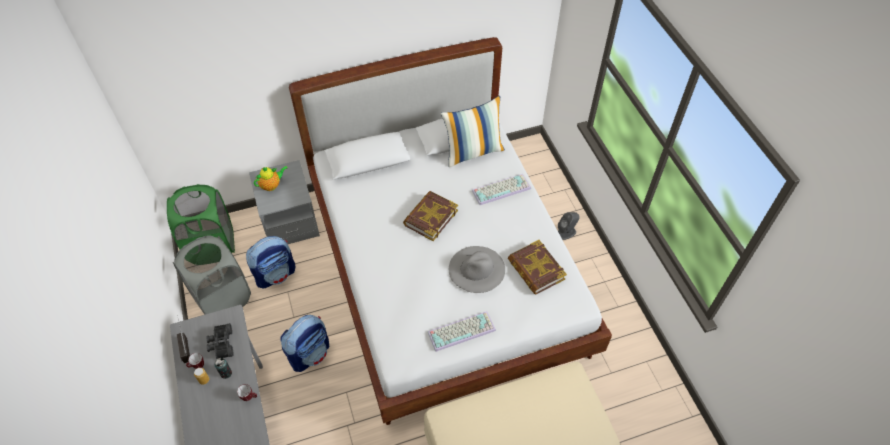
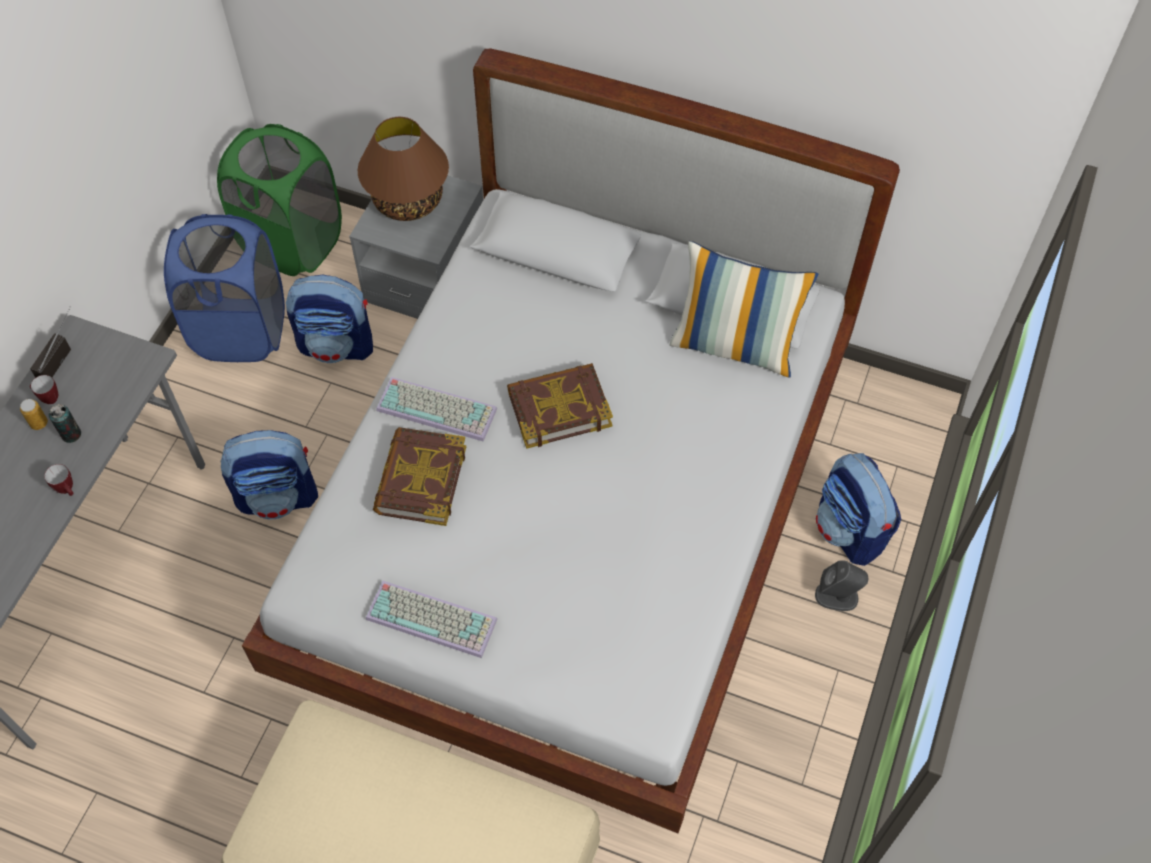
camera: 40 degrees right, 5 degrees up
grey laundry basket [173,235,251,315] -> blue laundry basket [164,214,285,362]
black binoculars [206,323,234,359] -> none
teapot [254,166,288,191] -> brown table lamp [358,117,449,221]
grey hat [449,246,505,293] -> none
keyboard [472,174,531,205] -> keyboard moved to [376,377,497,442]
book [508,240,567,295] -> book moved to [373,427,466,526]
none -> backpack [816,453,901,566]

